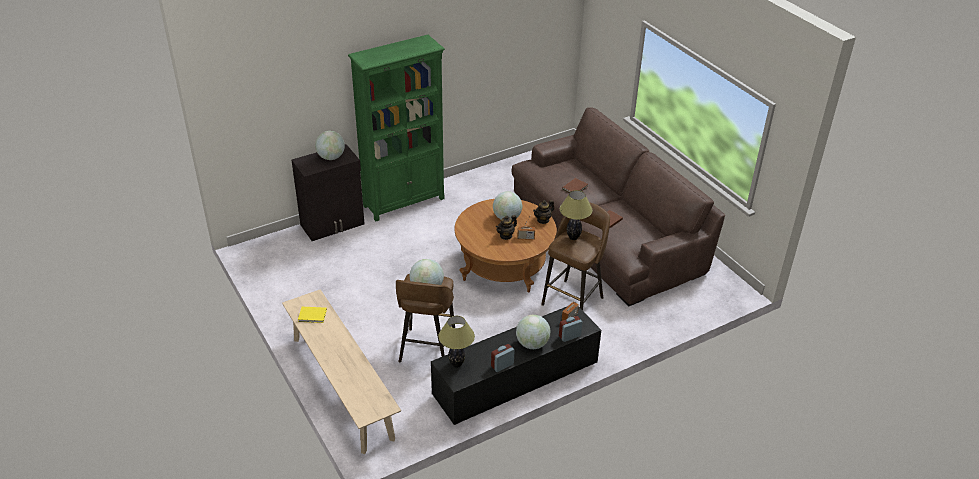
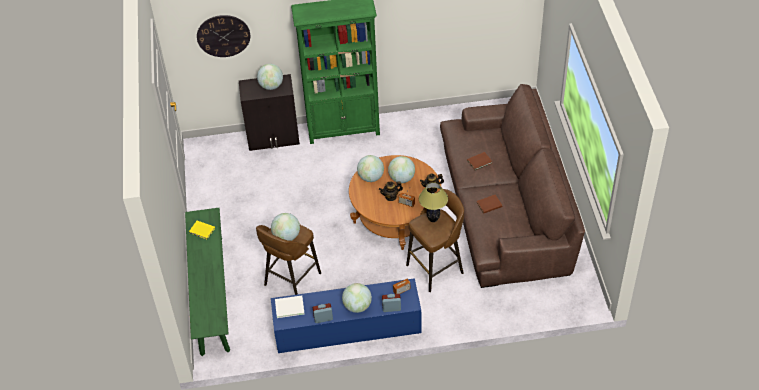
camera: 25 degrees right, 10 degrees up
beige bench [282,289,401,454] -> green bench [185,208,230,356]
black tv stand [431,306,601,425] -> blue tv stand [271,278,422,353]
table lamp [438,316,475,368] -> white book [275,296,305,318]
none -> wall clock [197,15,250,57]
none -> globe [357,155,384,182]

